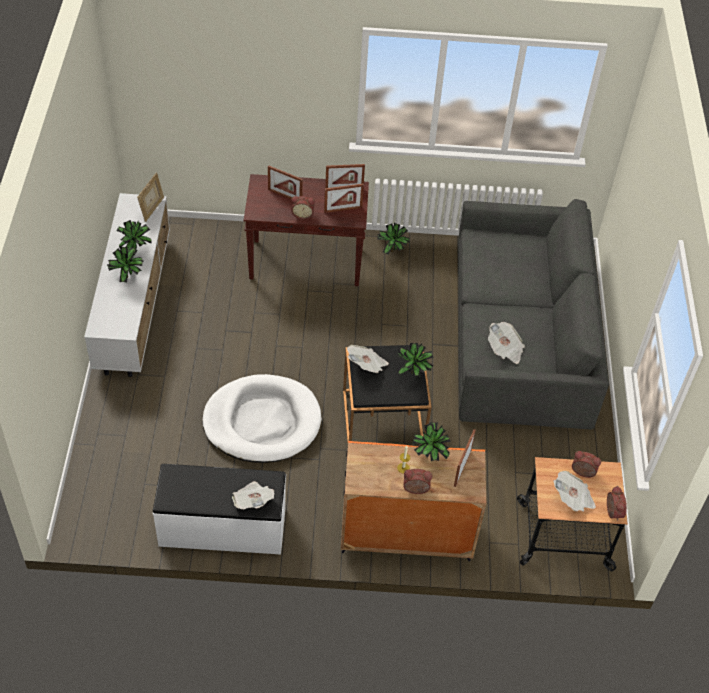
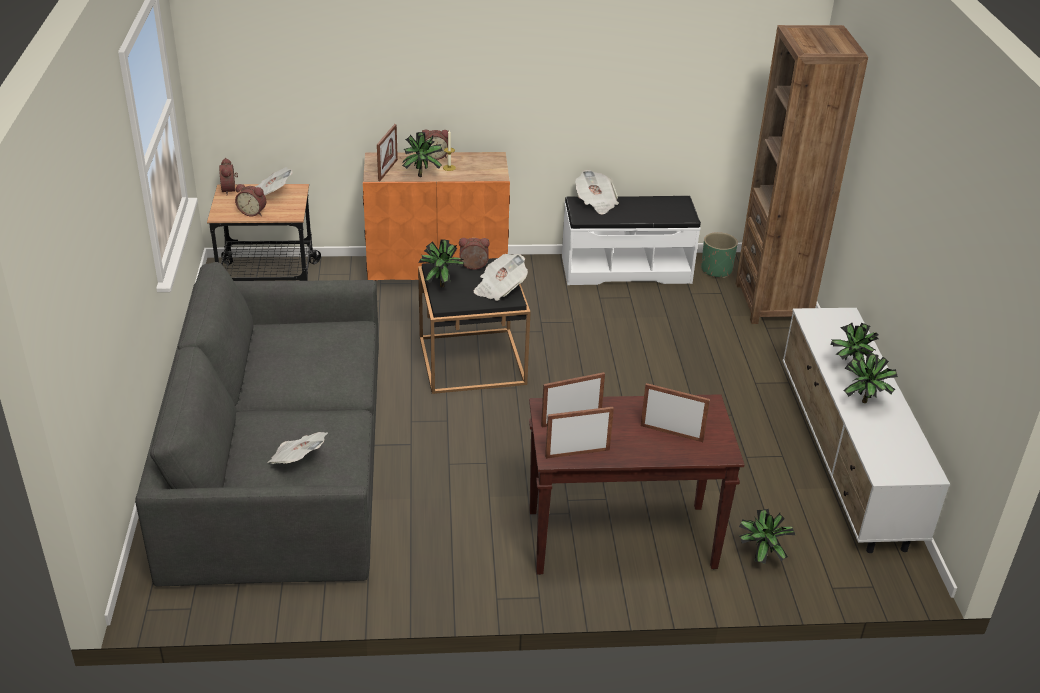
camera: 175 degrees right, 15 degrees down
picture frame [137,172,164,222] -> none
white dog bed [202,374,322,463] -> none
alarm clock [291,196,315,219] -> alarm clock moved to [459,238,490,270]
potted plant [377,223,409,255] -> potted plant moved to [739,509,795,564]
newspaper [488,322,525,364] -> newspaper moved to [267,432,328,464]
none -> green planter [701,232,738,278]
none -> brown bookcase [736,25,868,324]

